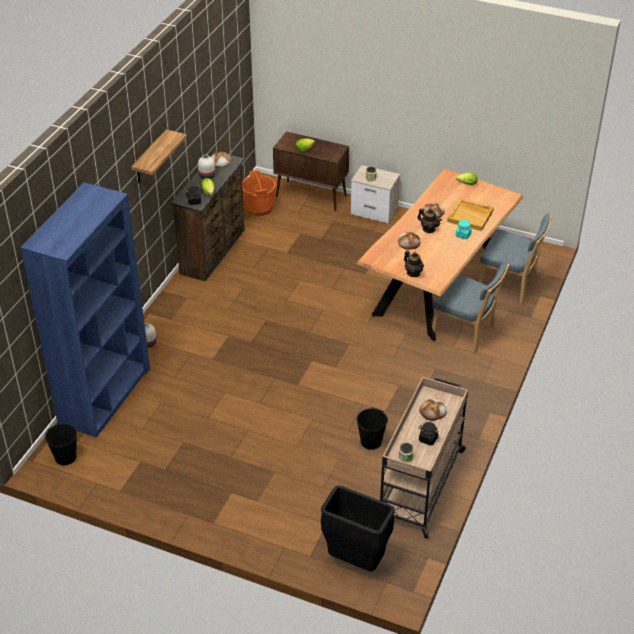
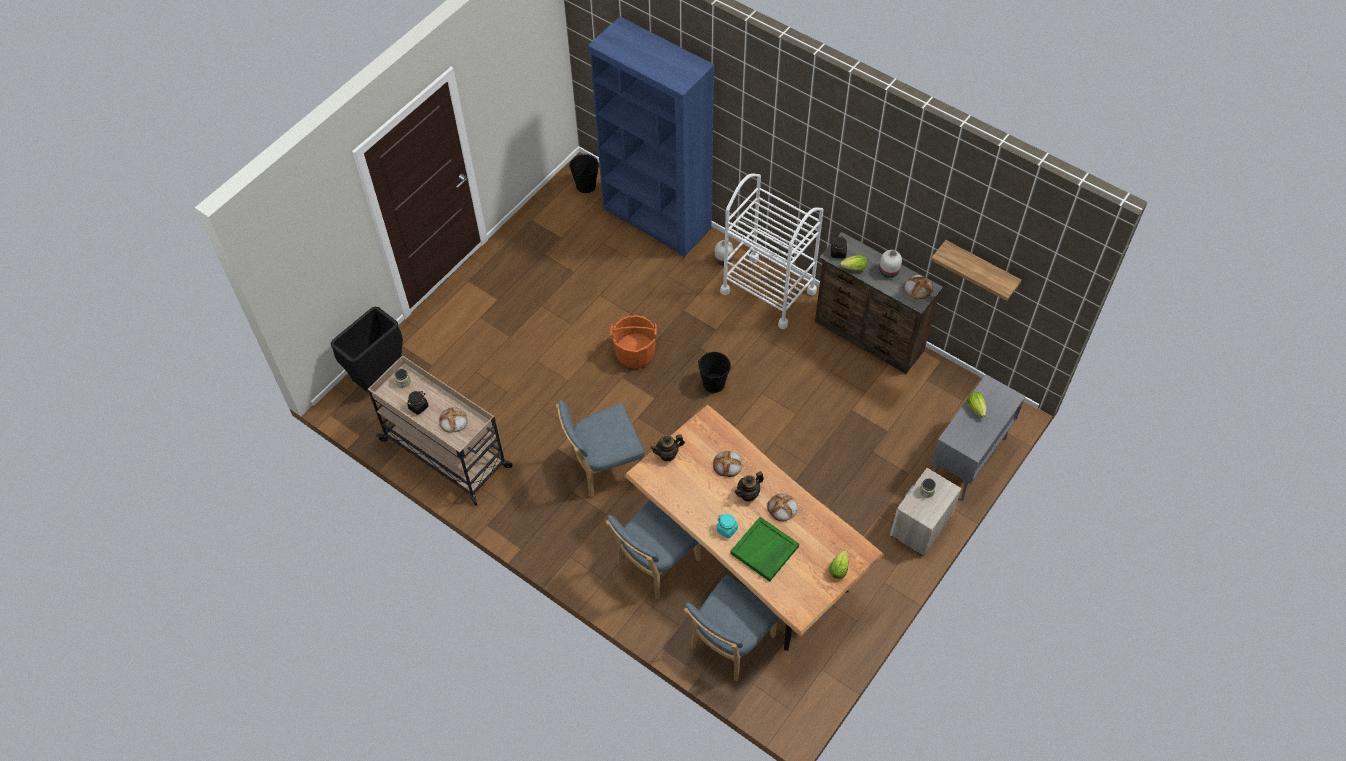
camera: 105 degrees right, 15 degrees up
shelf [131,129,187,183] -> shelf moved to [931,240,1021,301]
orange bucket [242,171,276,216] -> orange bucket moved to [610,315,657,369]
brown cabinet [273,131,349,212] -> grey cabinet [932,374,1025,501]
black bucket [357,407,388,450] -> black bucket moved to [698,352,731,393]
beige tray [447,199,494,231] -> green tray [730,517,799,582]
none -> blue chair [556,400,645,497]
none -> white cart [720,173,824,329]

